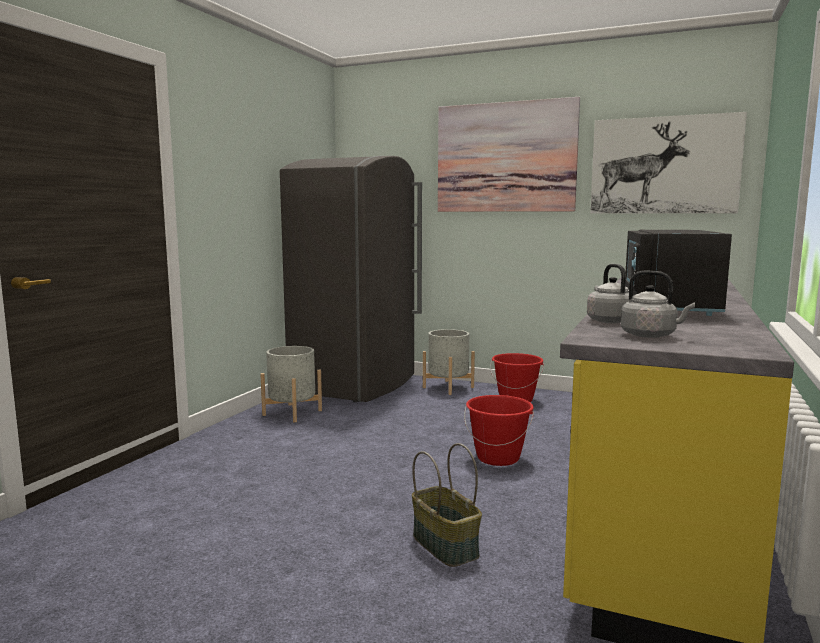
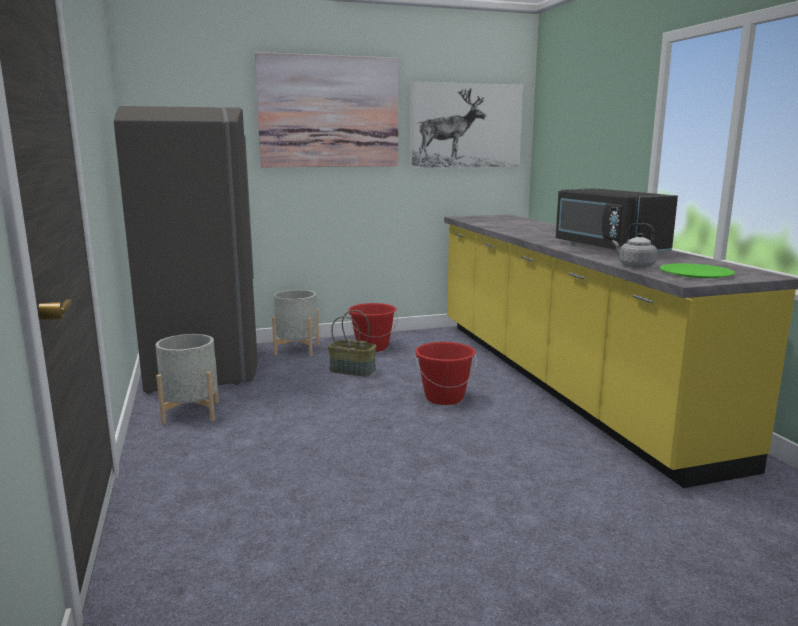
camera: 40 degrees left, 5 degrees up
basket [412,443,482,567] -> basket moved to [328,310,376,376]
grey kettle [621,270,695,338] -> green plate [660,263,735,278]

